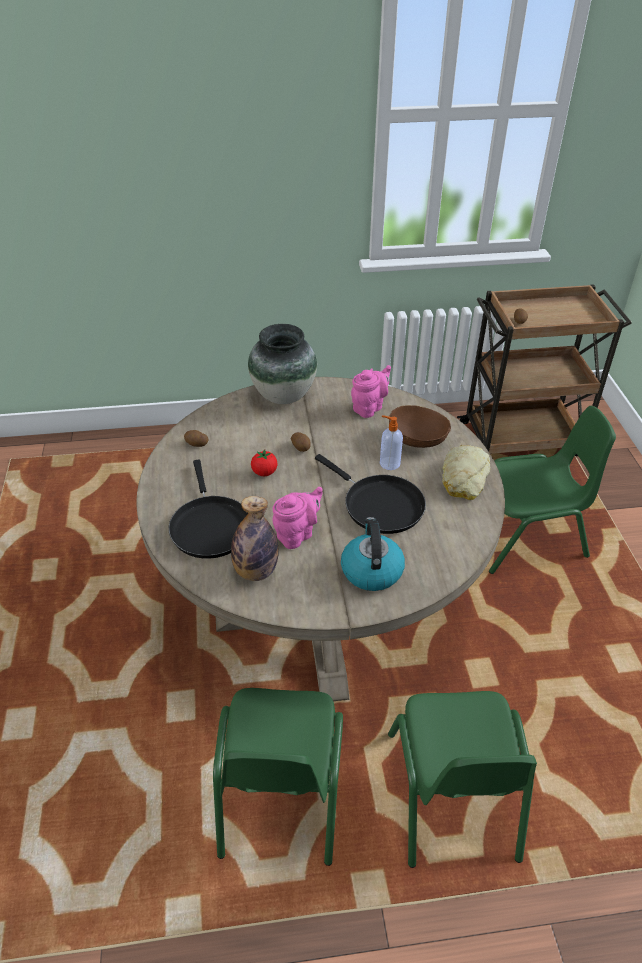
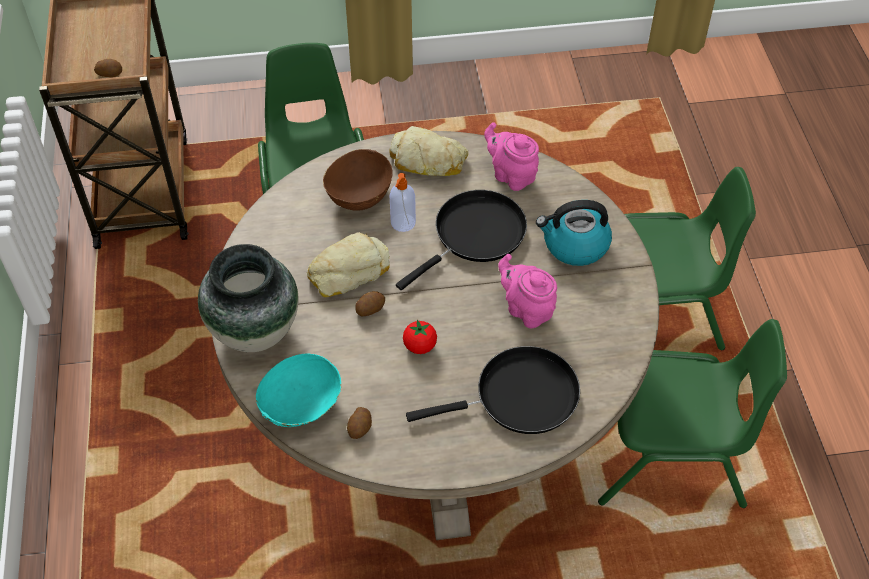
camera: 90 degrees left, 10 degrees up
bottle [231,496,279,581] -> none
pink teapot [351,365,391,418] -> pink teapot moved to [484,122,539,191]
none -> turquoise bowl [256,354,341,427]
none -> bread [307,232,390,297]

